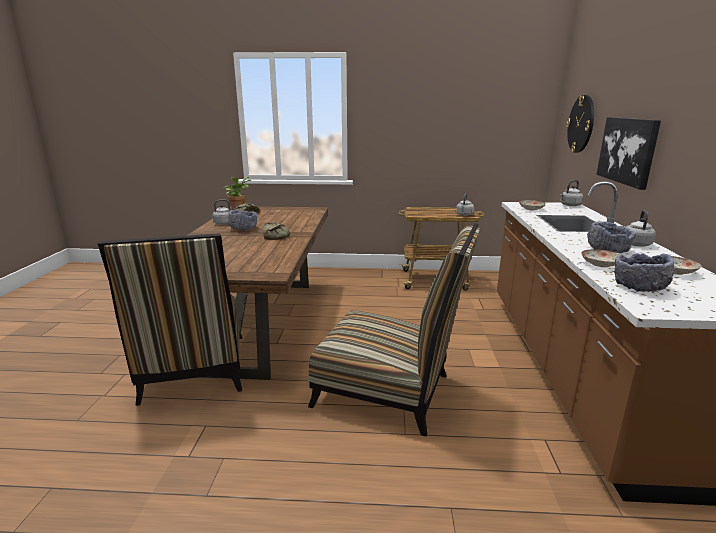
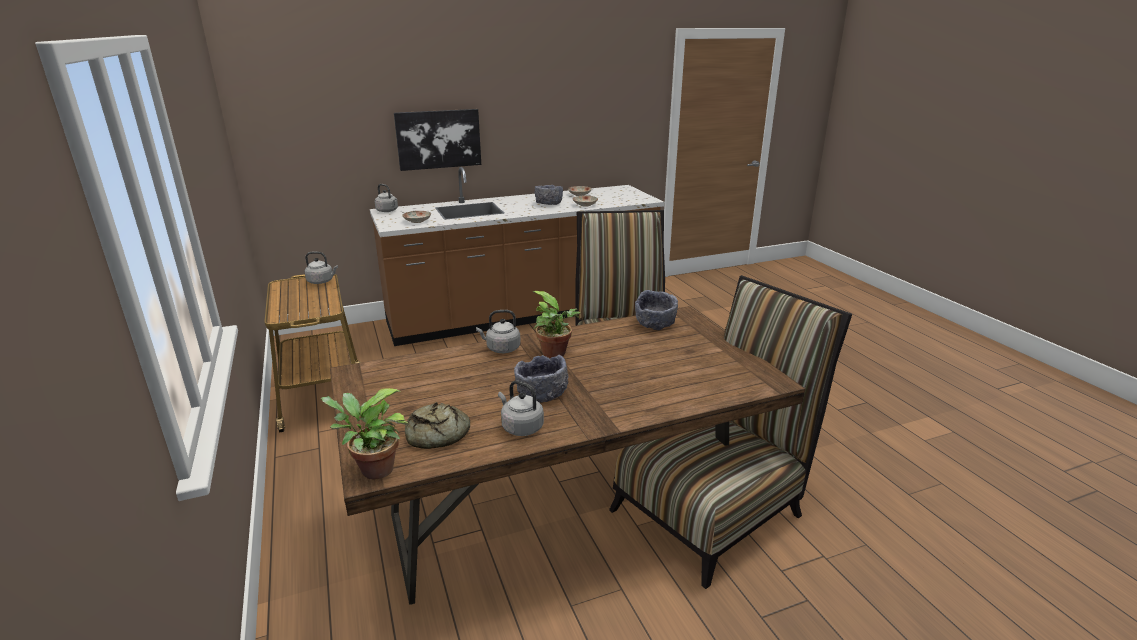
camera: 115 degrees left, 5 degrees up
bread [263,222,290,240] -> potted plant [533,291,580,359]
wall clock [566,95,594,153] -> none
grey bowl [614,253,674,292] -> grey bowl moved to [635,290,678,330]
grey kettle [626,210,656,247] -> grey kettle moved to [476,310,521,353]

